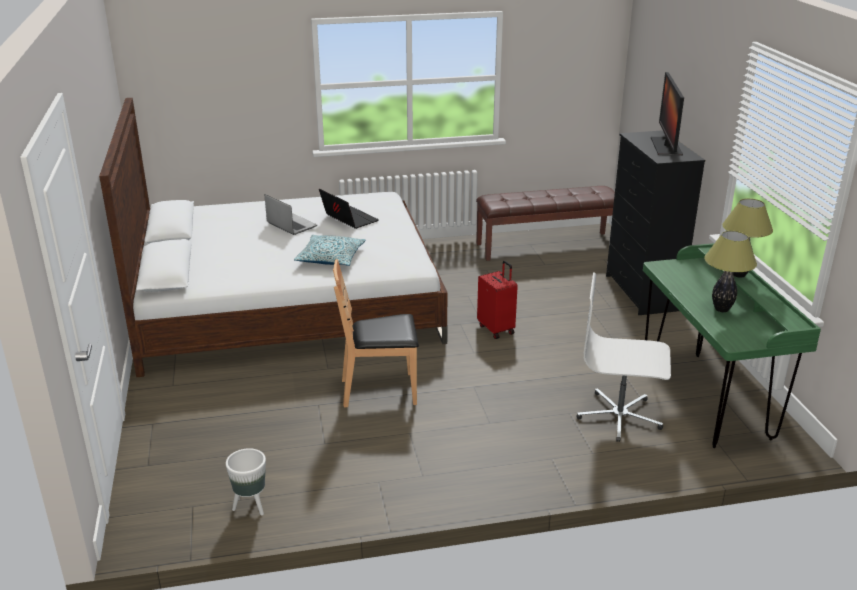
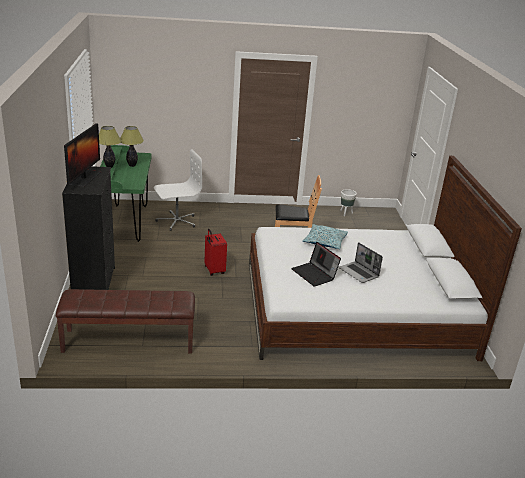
camera: 175 degrees left, 0 degrees up
white office chair [577,272,671,442] -> white office chair turned 45 degrees counterclockwise [154,149,202,231]

